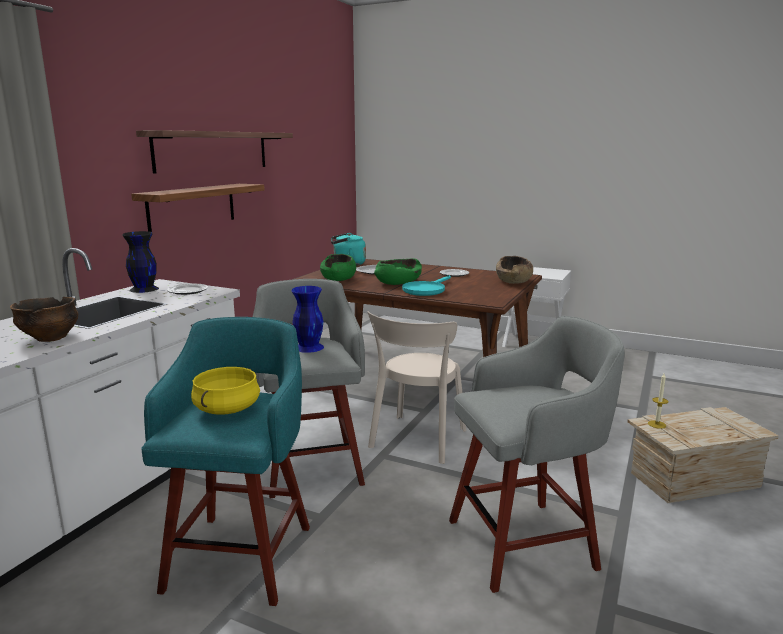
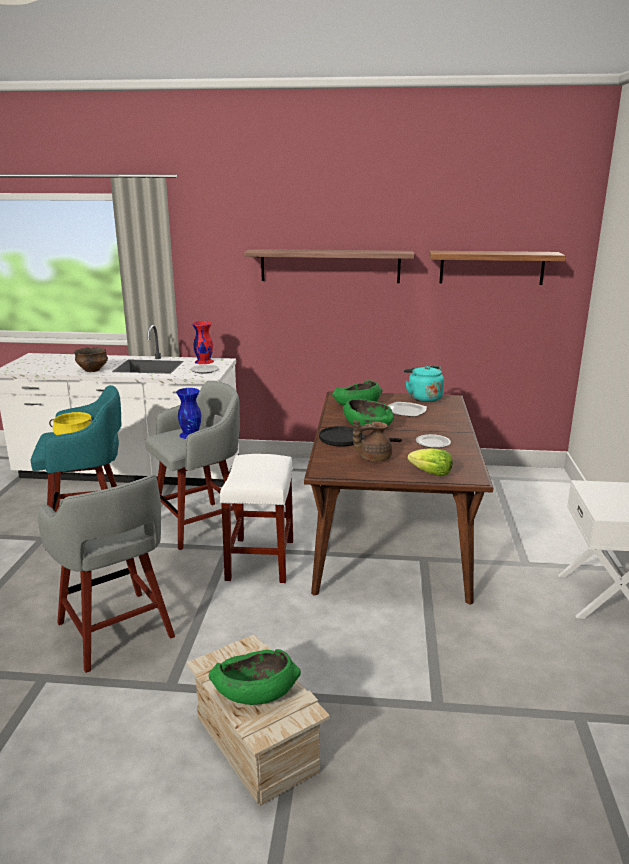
camera: 70 degrees right, 5 degrees up
black vase [123,231,159,293] -> red vase [192,321,214,364]
shelf [131,184,265,232] -> shelf moved to [429,251,566,285]
beige chair [367,311,466,464] -> white stool [220,454,293,583]
turquoise frying pan [402,275,451,296] -> black frying pan [319,426,402,447]
brown bowl [496,256,533,284] -> lettuce [408,448,453,476]
candle [648,373,668,429] -> none
none -> green bowl [209,649,301,705]
none -> brown teapot [353,420,392,461]

